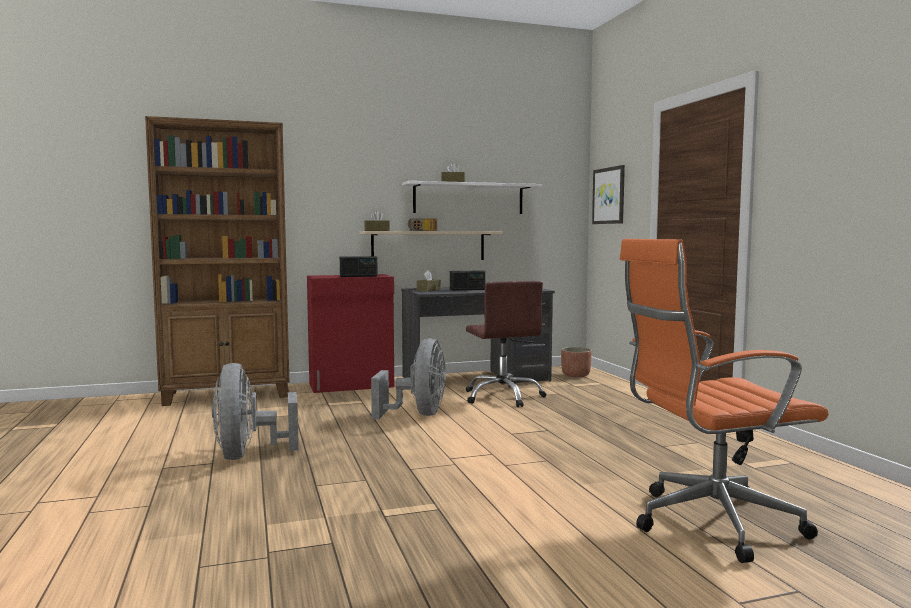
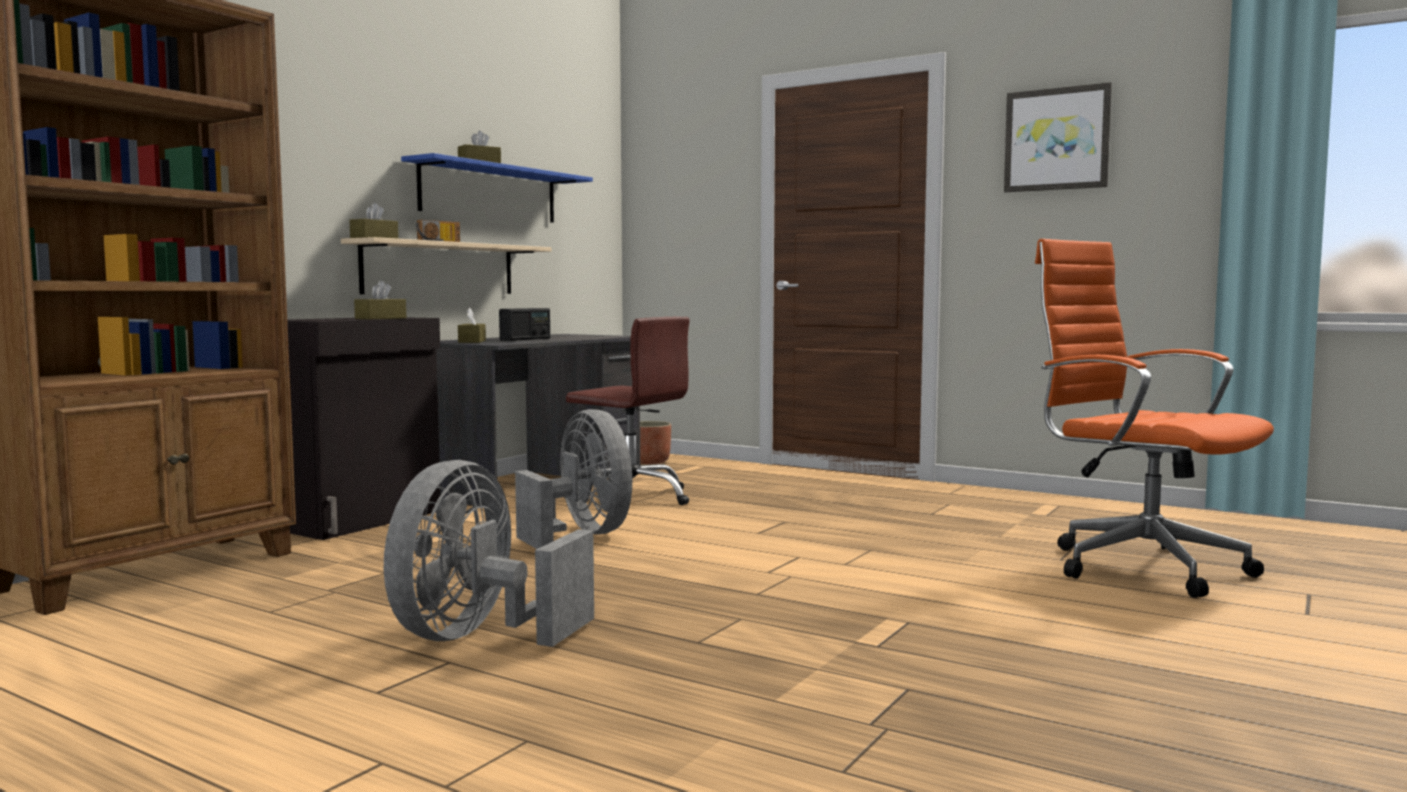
camera: 40 degrees left, 0 degrees up
grey fan [212,363,299,460] -> grey fan turned 75 degrees clockwise [384,460,594,647]
red cabinet [307,274,394,393] -> black cabinet [287,317,441,540]
radio [340,256,378,277] -> brown tissue box [354,280,406,319]
white shelf [402,181,542,214] -> blue shelf [401,153,593,223]
picture [592,165,625,224] -> picture moved to [1004,82,1112,192]
orange office chair [620,239,829,563] -> orange office chair turned 105 degrees clockwise [1035,239,1274,598]

